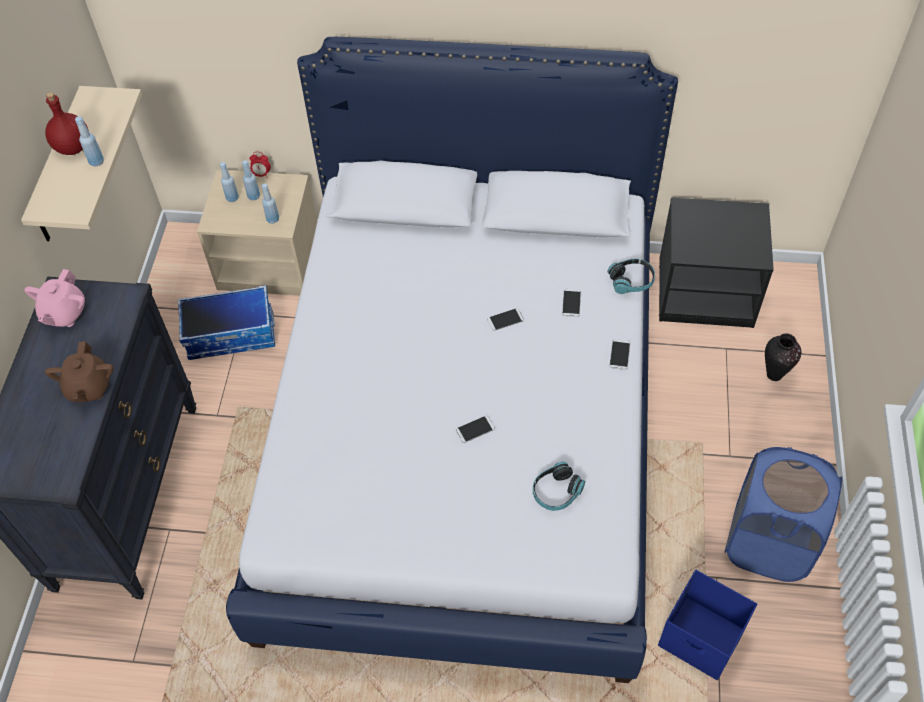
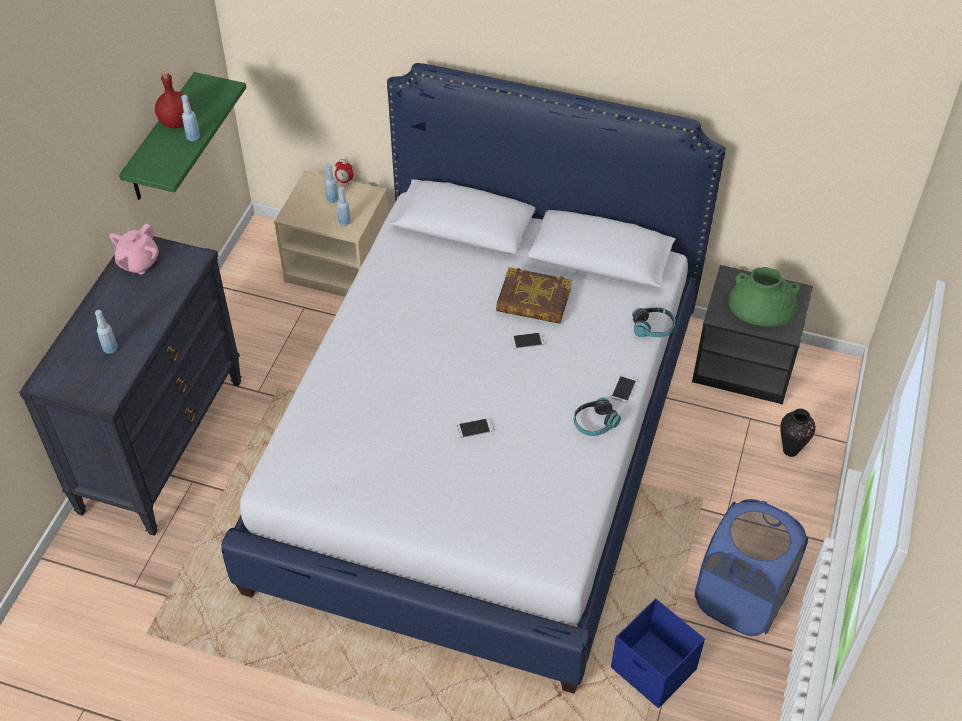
camera: 10 degrees right, 5 degrees down
beige shelf [21,86,142,241] -> green shelf [119,72,246,200]
brown teapot [45,342,113,402] -> none
storage box [178,285,275,360] -> none
blue bottle [220,162,239,202] -> blue bottle moved to [95,310,118,354]
headphones [533,462,585,511] -> headphones moved to [574,398,621,436]
phone [562,289,581,317] -> none
none -> book [496,267,572,324]
none -> green vase [728,267,800,327]

